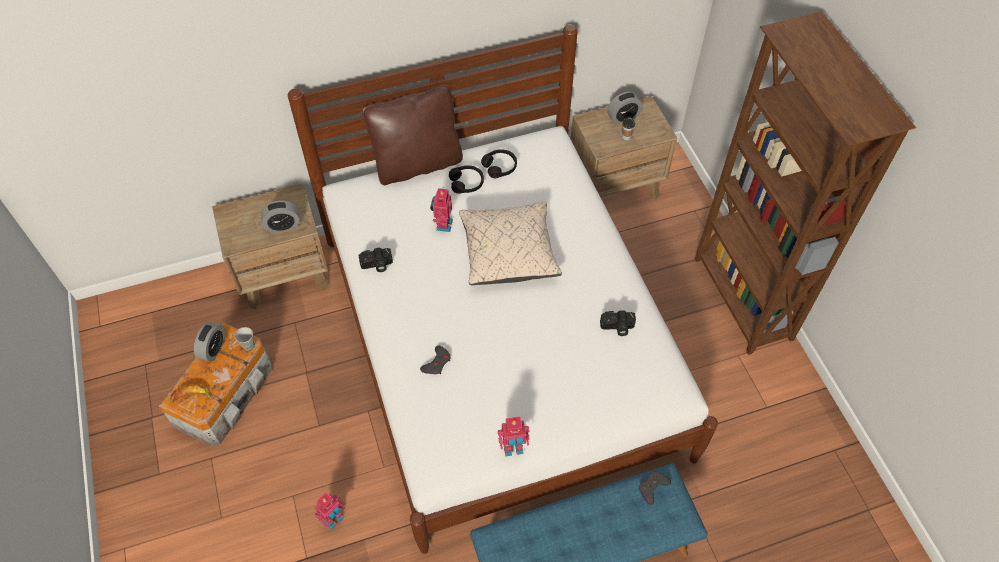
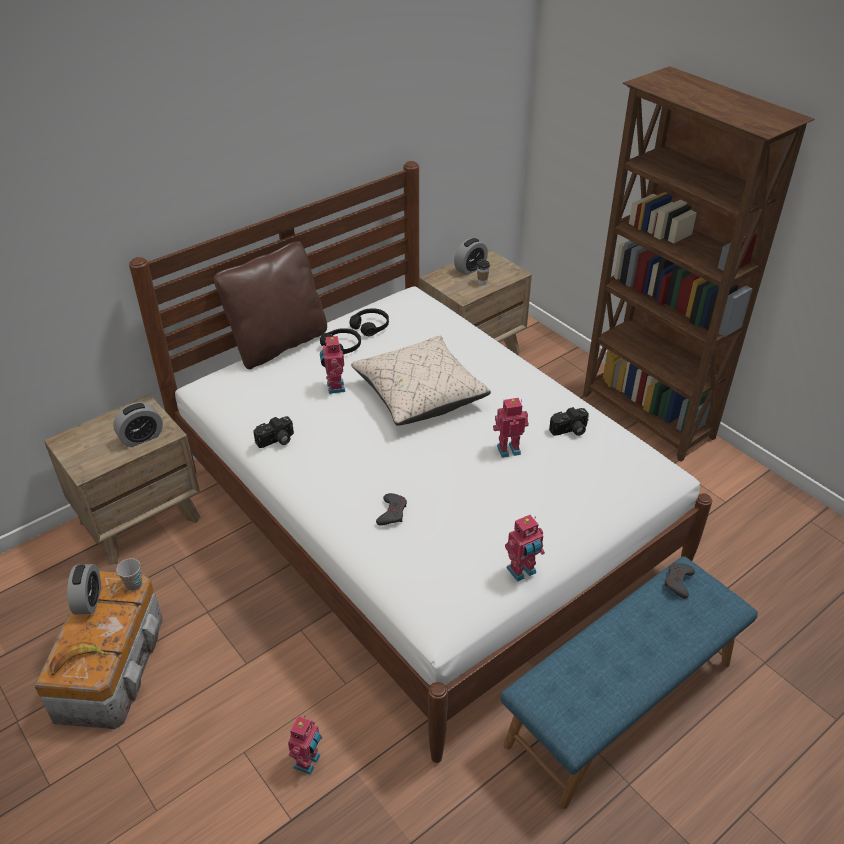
camera: 20 degrees left, 15 degrees down
none -> toy robot [493,398,529,458]

